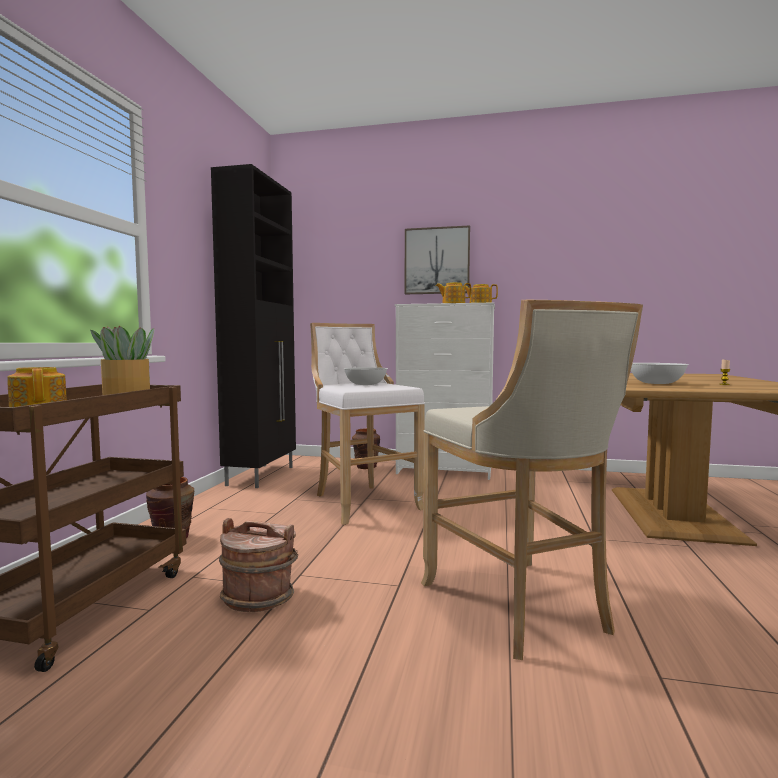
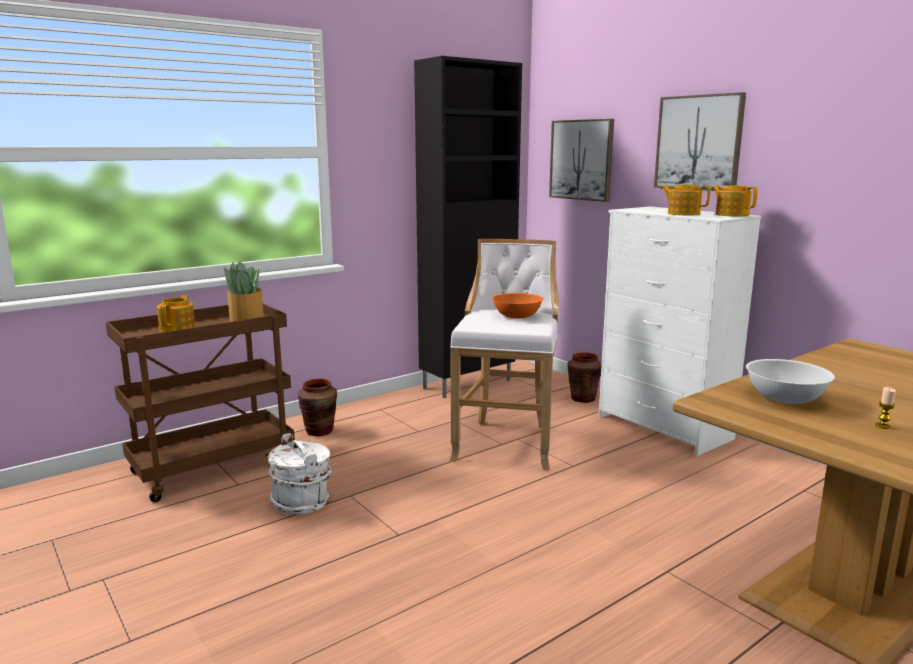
camera: 40 degrees right, 10 degrees up
brown bucket [219,518,298,612] -> white bucket [268,433,332,514]
white bowl [343,367,388,385] -> orange bowl [492,293,543,318]
beige stool [421,300,643,660] -> none
none -> picture [549,119,614,202]

